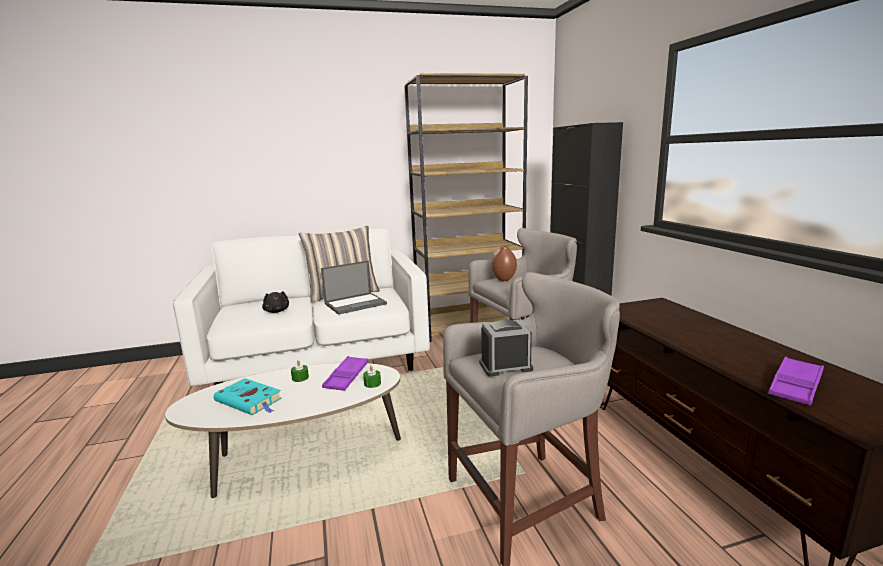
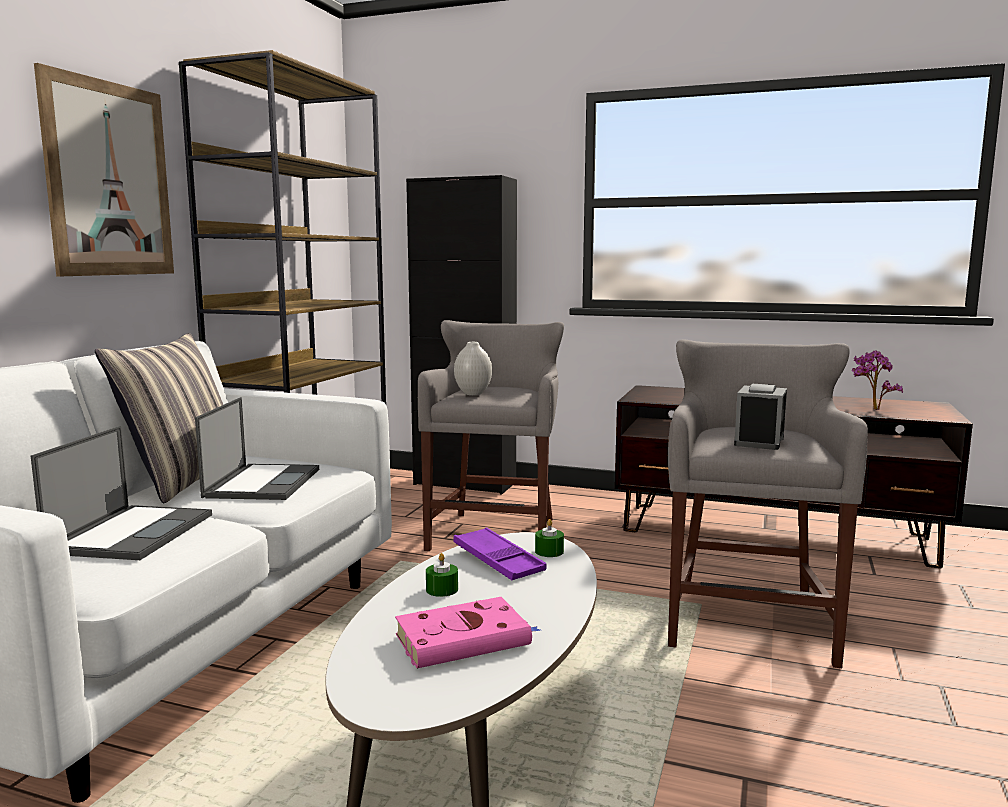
camera: 55 degrees left, 5 degrees down
turquoise book [213,378,282,415] -> pink book [395,597,540,669]
black plush toy [262,291,289,313] -> laptop [31,426,212,560]
brown vase [492,246,517,281] -> white vase [454,342,492,395]
purple tray [768,357,824,406] -> potted plant [852,350,903,410]
none -> picture [34,63,174,276]

